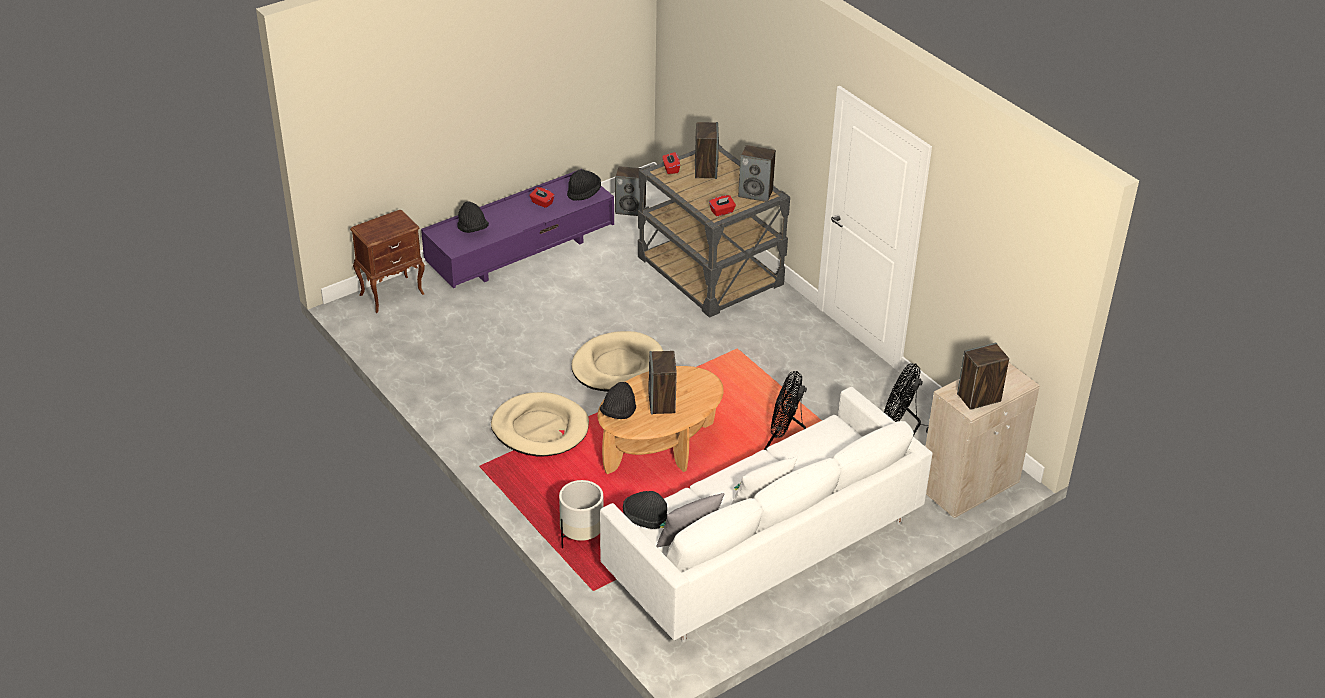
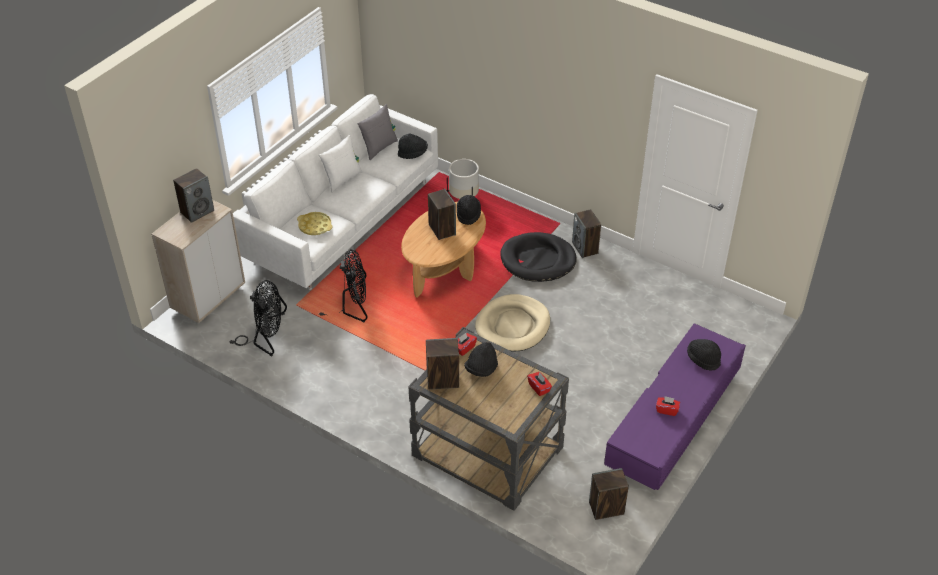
camera: 160 degrees right, 5 degrees up
brown nightstand [350,210,425,313] -> none
beige dog bed [491,392,589,456] -> black dog bed [500,232,577,282]
black hat [567,169,601,201] -> black hat moved to [464,342,498,377]
speaker [695,122,719,179] -> speaker moved to [572,209,601,258]
none -> yellow tray [297,212,333,235]

